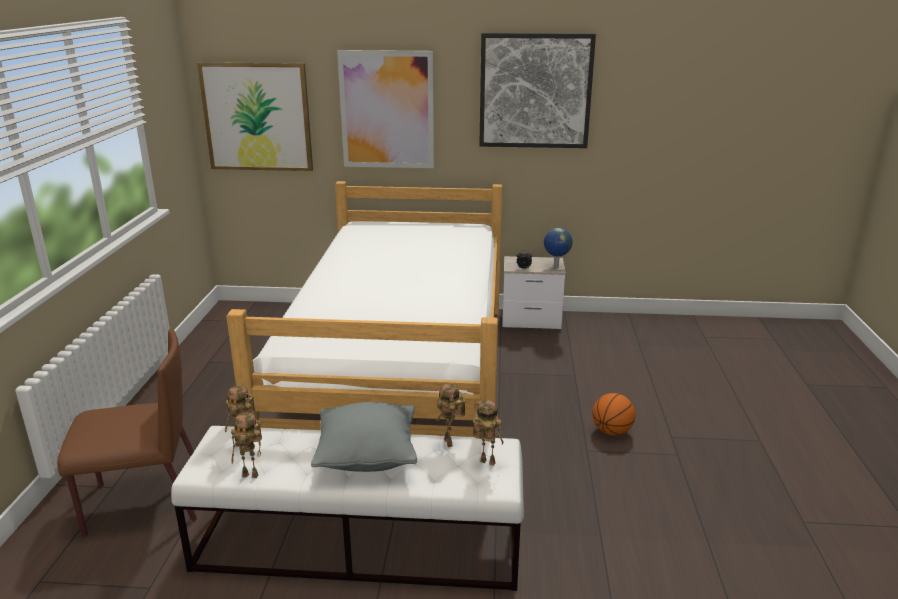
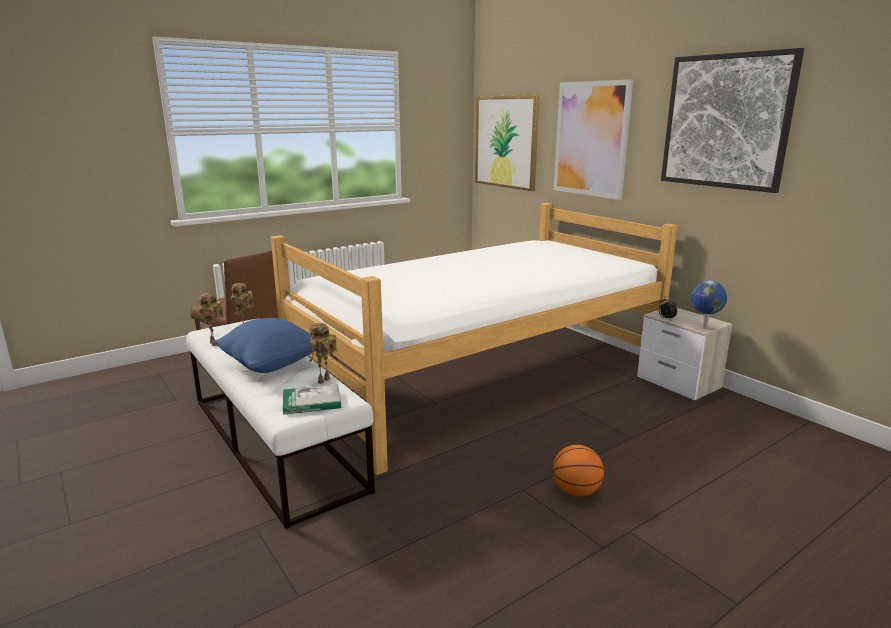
camera: 50 degrees right, 5 degrees down
grey pillow [311,402,417,472] -> blue pillow [213,318,315,373]
toy robot [473,399,504,466] -> book [283,384,341,415]

